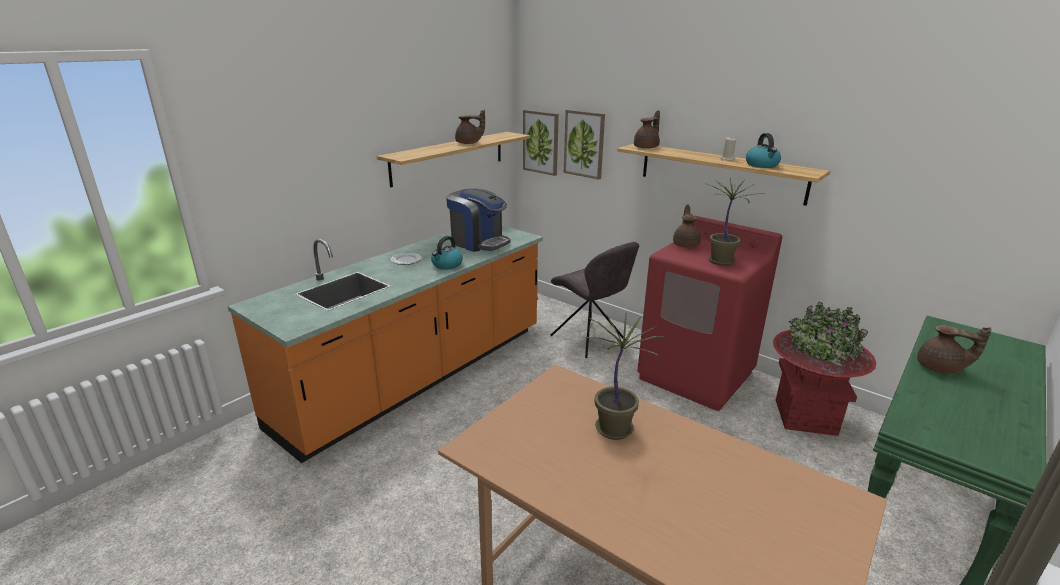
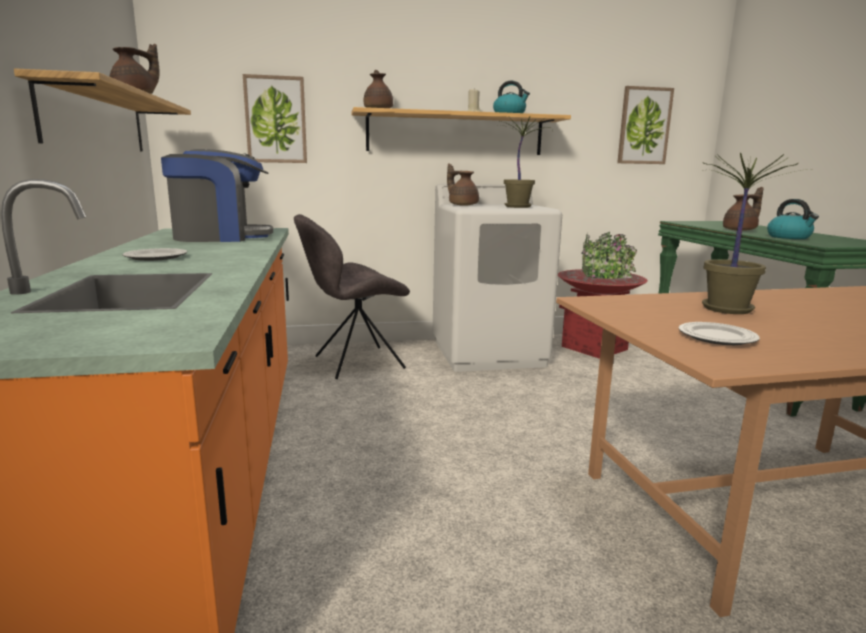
camera: 50 degrees left, 10 degrees down
kettle [431,236,463,269] -> kettle moved to [767,199,819,239]
picture [523,110,559,176] -> picture moved to [617,86,674,164]
grey chair [551,242,639,358] -> grey chair turned 150 degrees clockwise [294,214,410,379]
red washing machine [638,216,782,411] -> white washing machine [432,184,562,372]
none -> plate [679,322,760,345]

